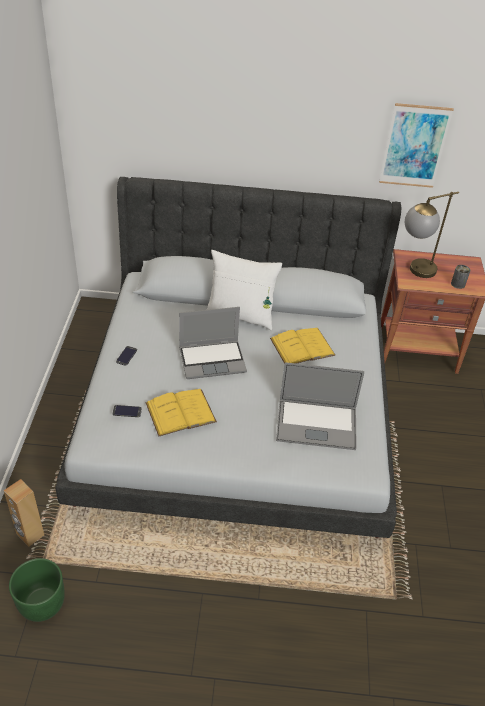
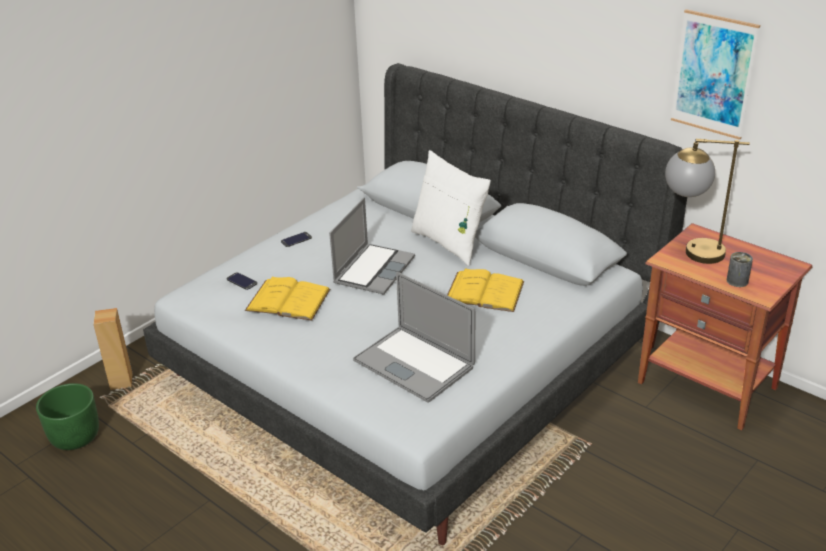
camera: 40 degrees right, 10 degrees down
laptop [179,307,247,379] -> laptop turned 90 degrees counterclockwise [329,198,415,295]

